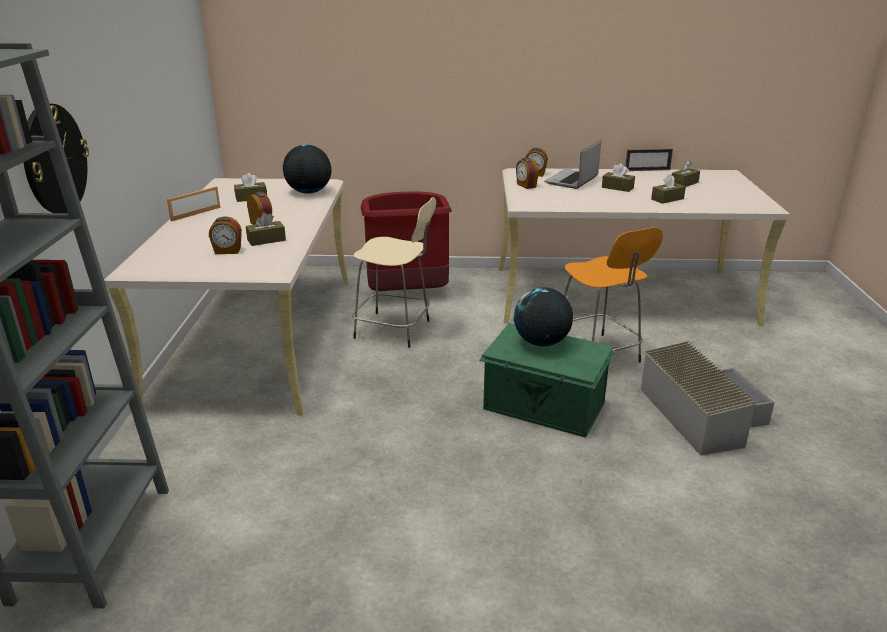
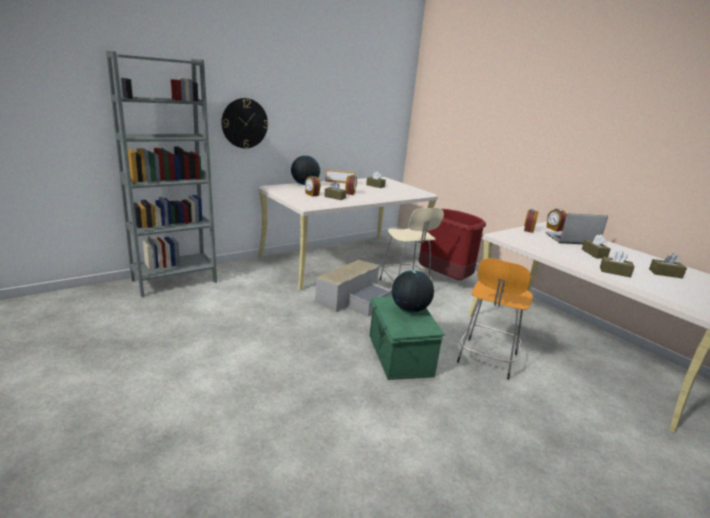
camera: 50 degrees right, 5 degrees down
globe [283,145,331,194] -> globe moved to [291,155,320,185]
picture frame [625,148,673,171] -> none
grey storage box [641,341,775,456] -> grey storage box moved to [315,260,392,316]

